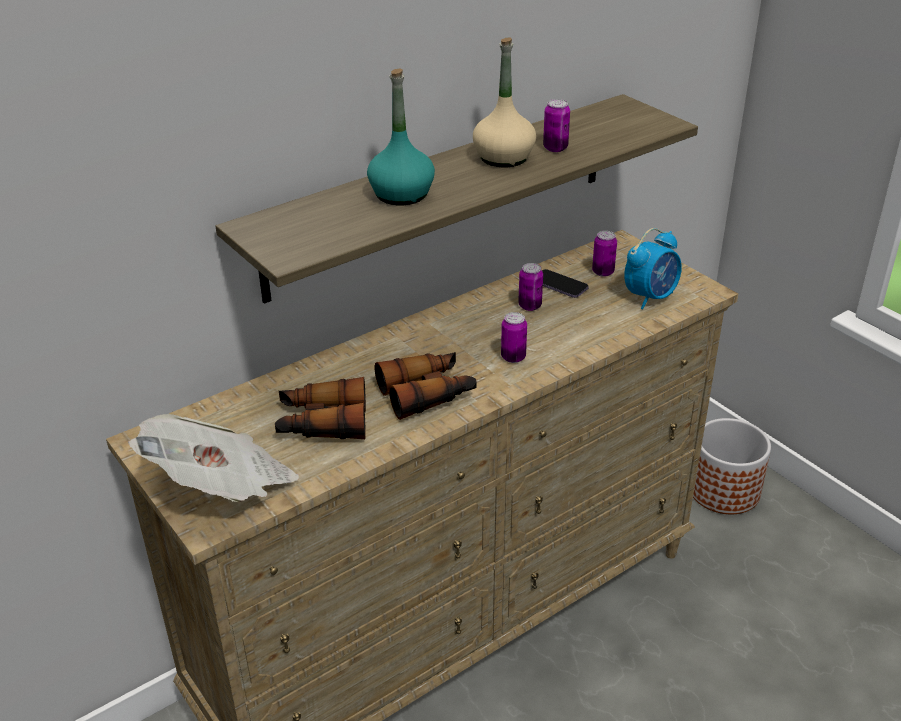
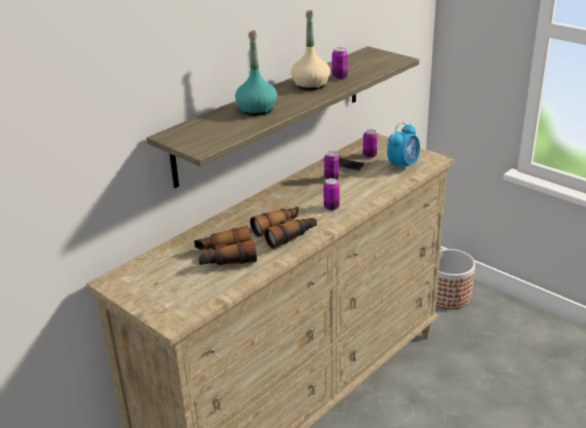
camera: 10 degrees left, 5 degrees down
newspaper [128,414,299,502] -> none

